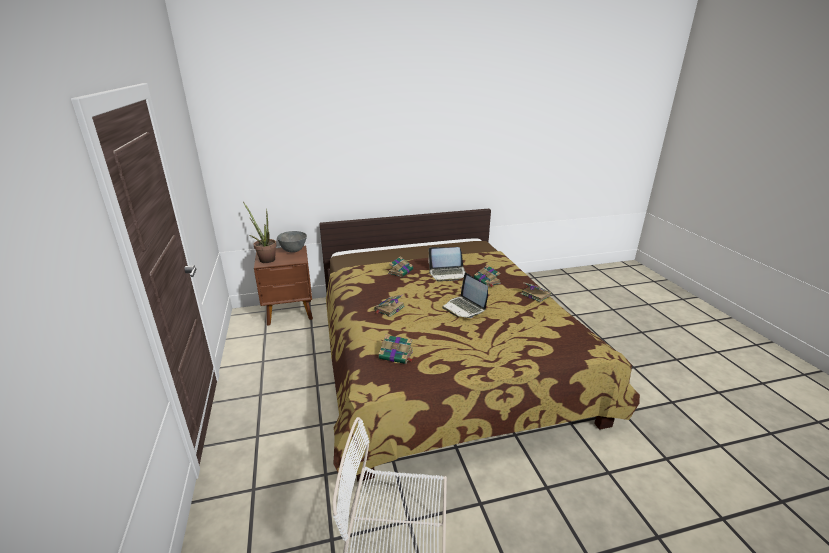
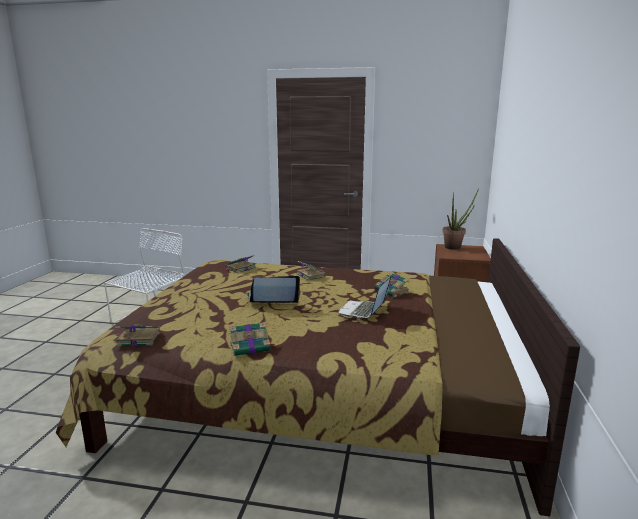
camera: 115 degrees right, 10 degrees down
grey bowl [277,231,307,253] -> none
book [474,265,501,287] -> book moved to [115,324,160,346]

